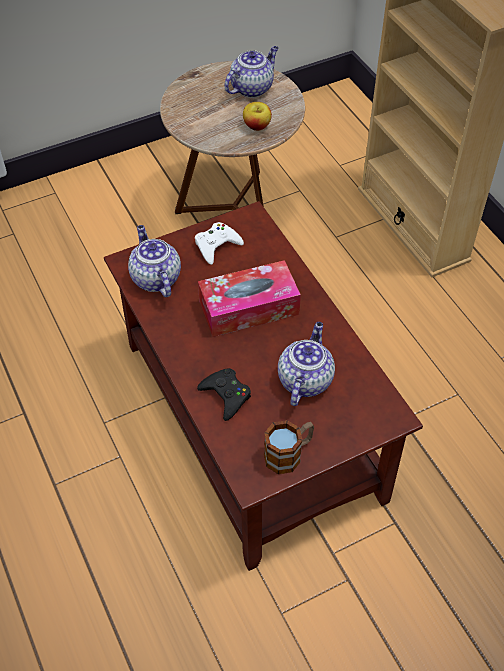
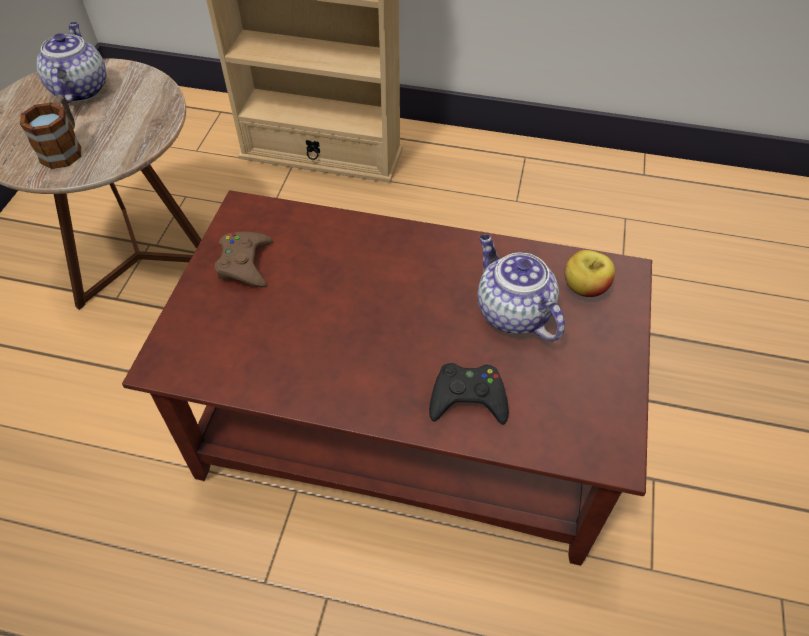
camera: 50 degrees left, 0 degrees up
teapot [128,225,181,297] -> none
white game controller [195,222,244,265] -> brown game controller [215,231,273,287]
tissue box [198,260,301,337] -> none
apple [243,102,272,131] -> apple moved to [564,250,615,297]
mug [264,420,314,474] -> mug moved to [20,97,81,169]

